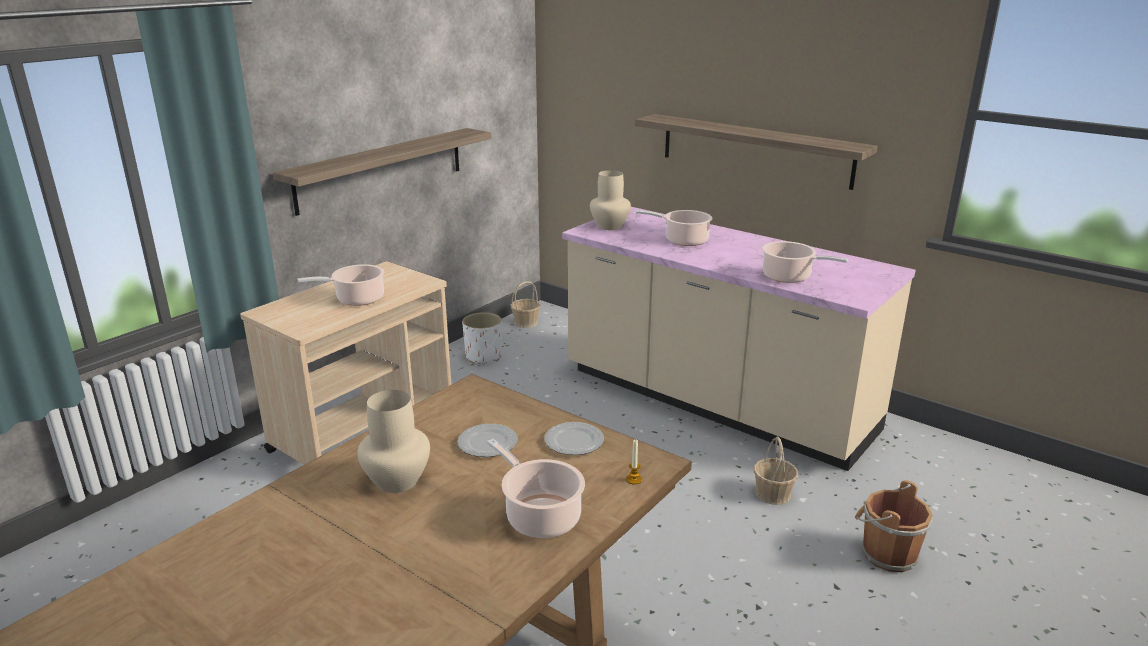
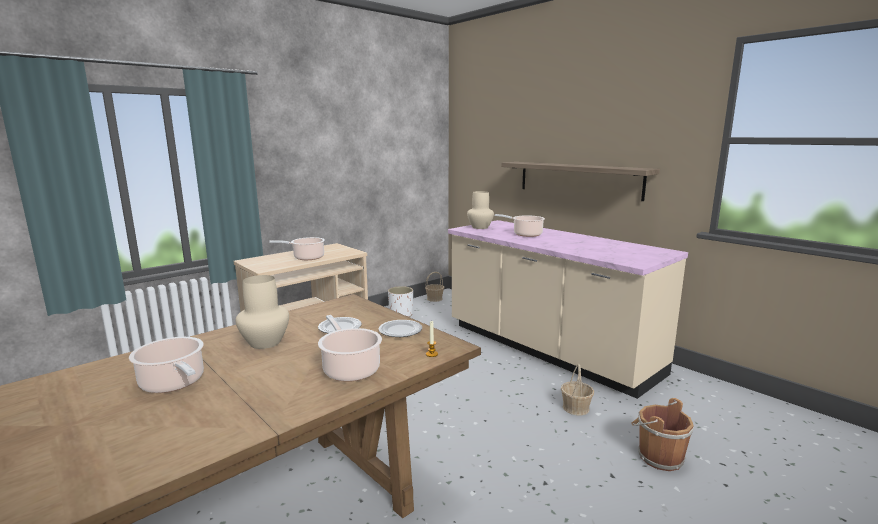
camera: 10 degrees right, 10 degrees down
shelf [273,128,491,216] -> none
cooking pot [762,241,849,283] -> cooking pot moved to [129,337,204,393]

